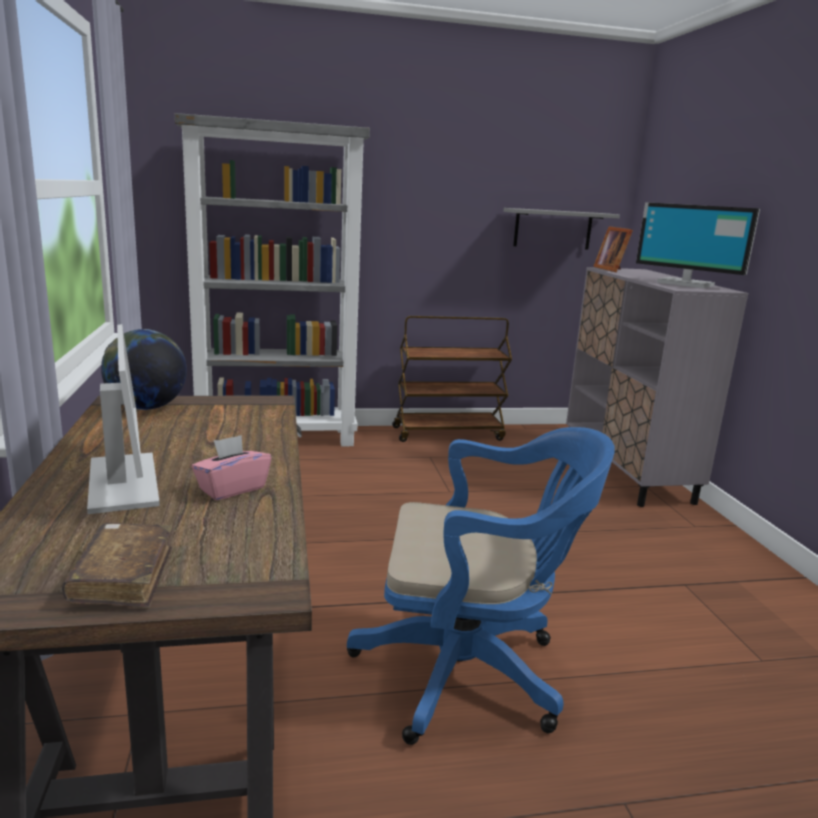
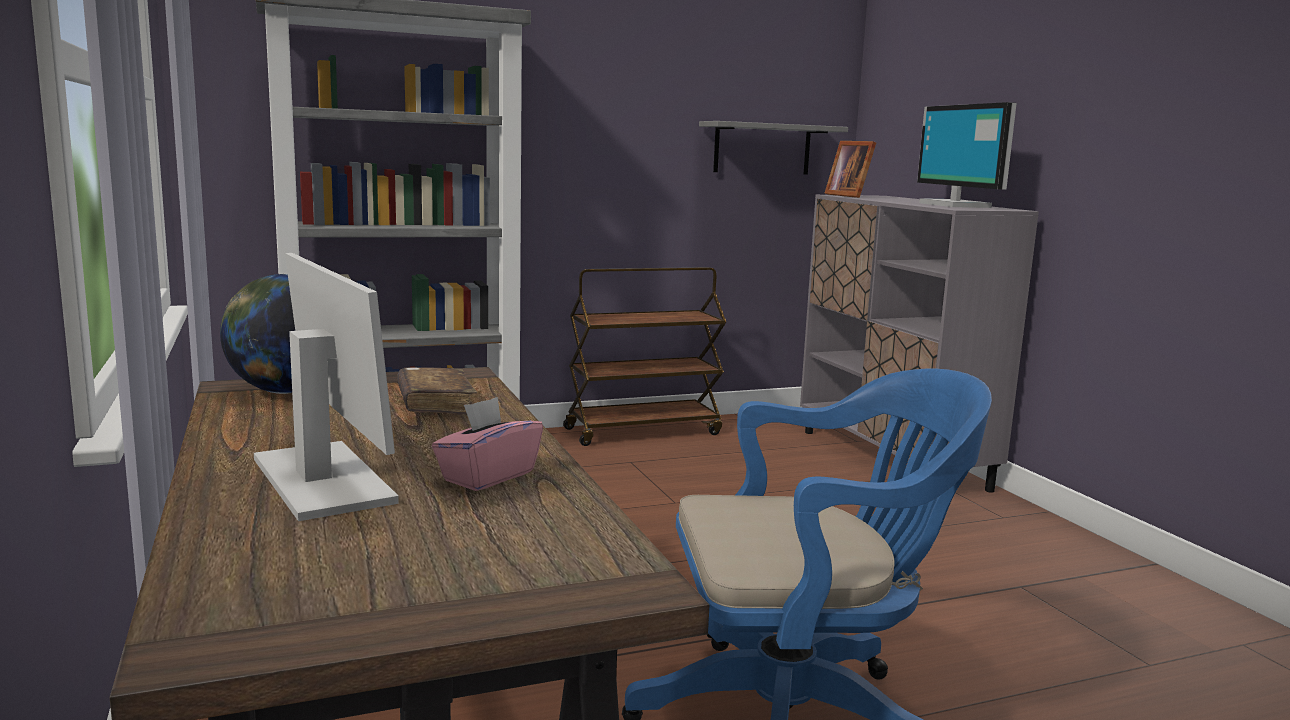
camera: 10 degrees left, 5 degrees down
brown book [62,523,172,608] -> brown book moved to [397,367,477,416]
monitor [636,202,760,288] -> monitor turned 45 degrees clockwise [917,102,1017,208]

